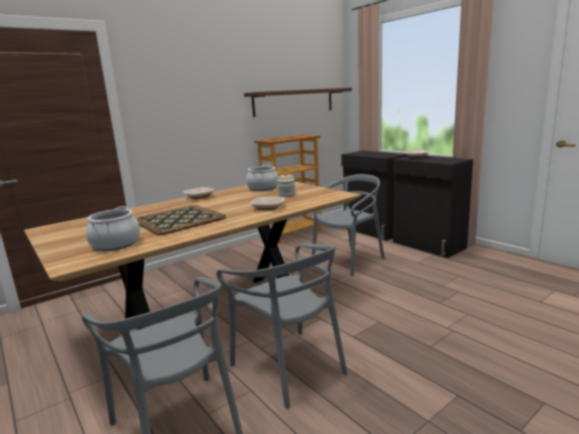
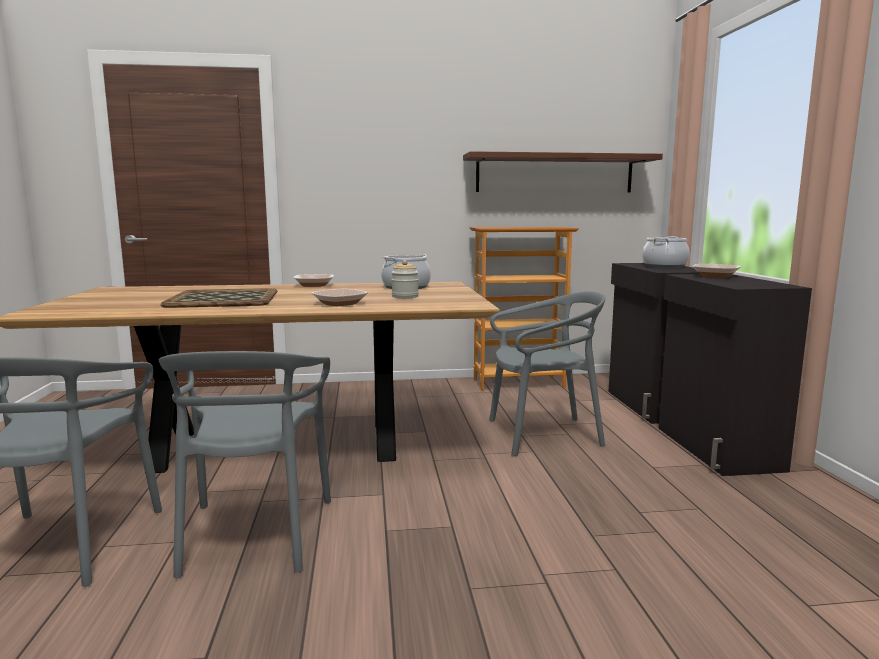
camera: 30 degrees right, 5 degrees down
cooking pot [86,206,140,251] -> cooking pot moved to [642,236,690,268]

